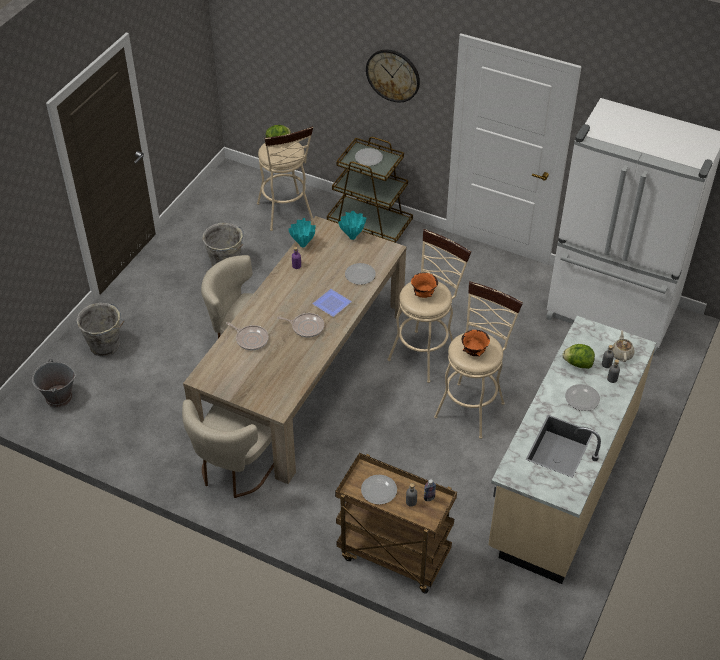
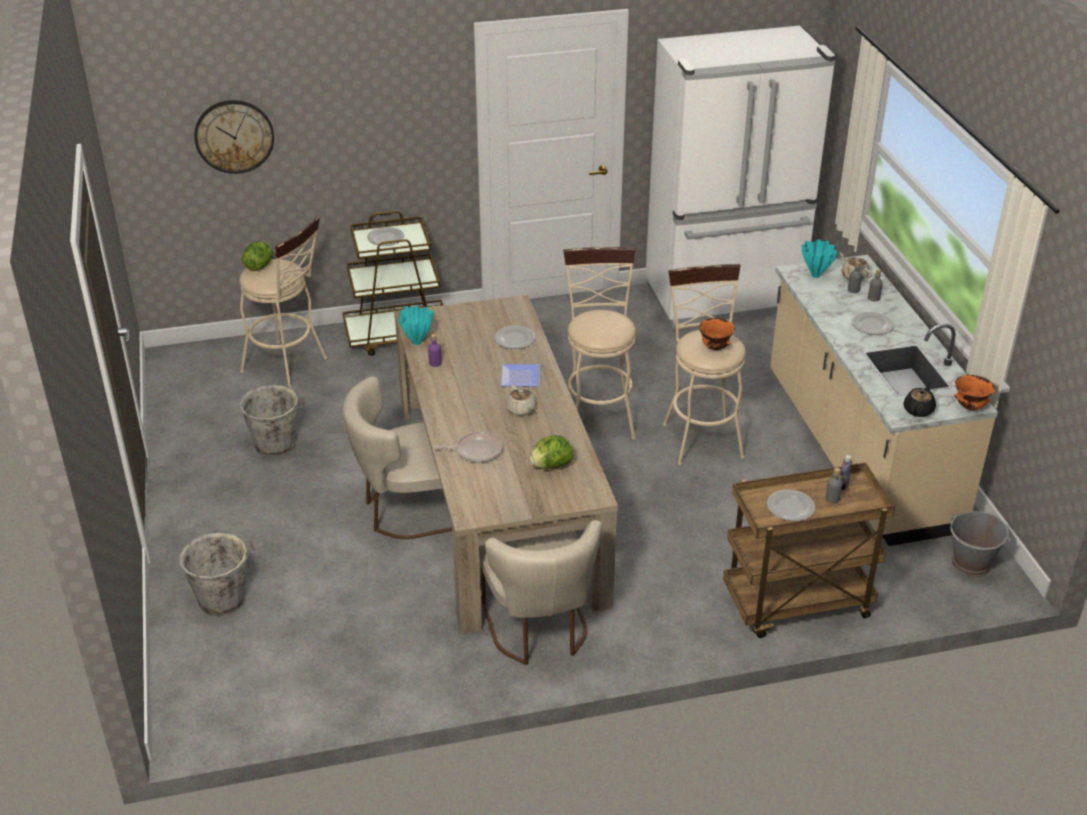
camera: 40 degrees left, 10 degrees down
grey bucket [32,359,76,408] -> grey bucket moved to [949,511,1010,577]
frying pan [277,313,324,338] -> beige teapot [506,385,537,416]
turquoise vase [338,211,366,240] -> turquoise vase moved to [802,239,838,278]
wall clock [366,49,420,102] -> wall clock moved to [195,100,274,174]
orange bowl [411,273,438,298] -> orange bowl moved to [954,375,995,410]
lettuce [563,344,595,369] -> lettuce moved to [529,435,573,469]
none -> black teapot [903,381,936,417]

